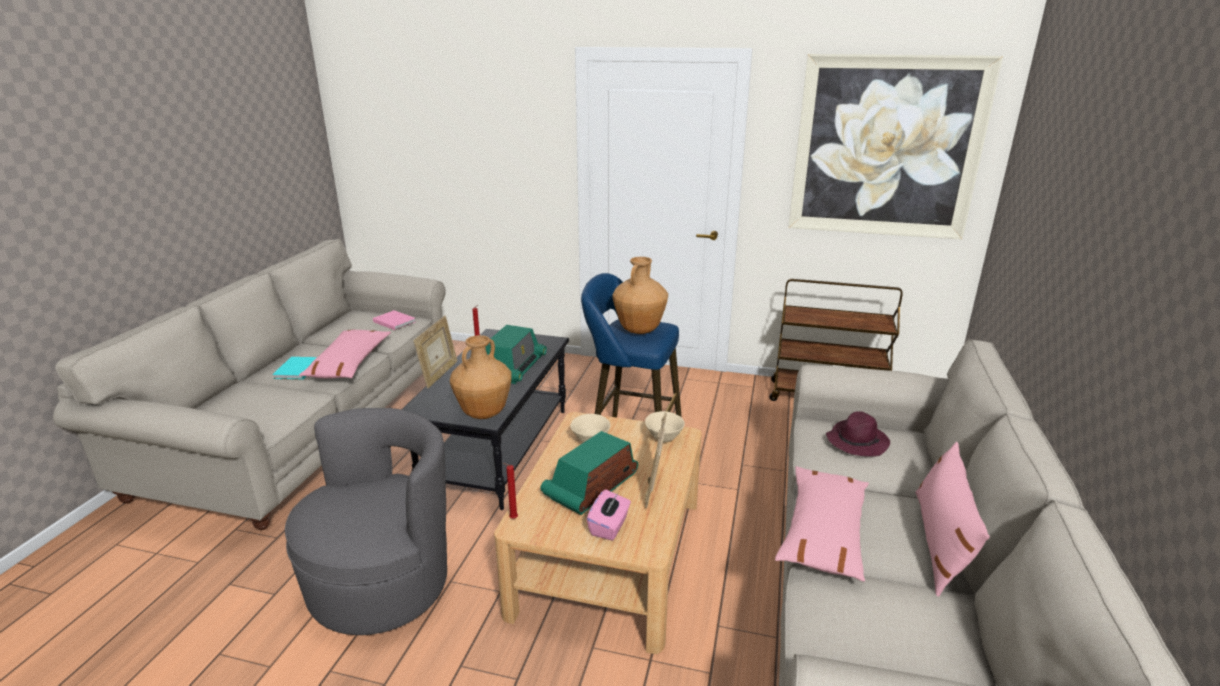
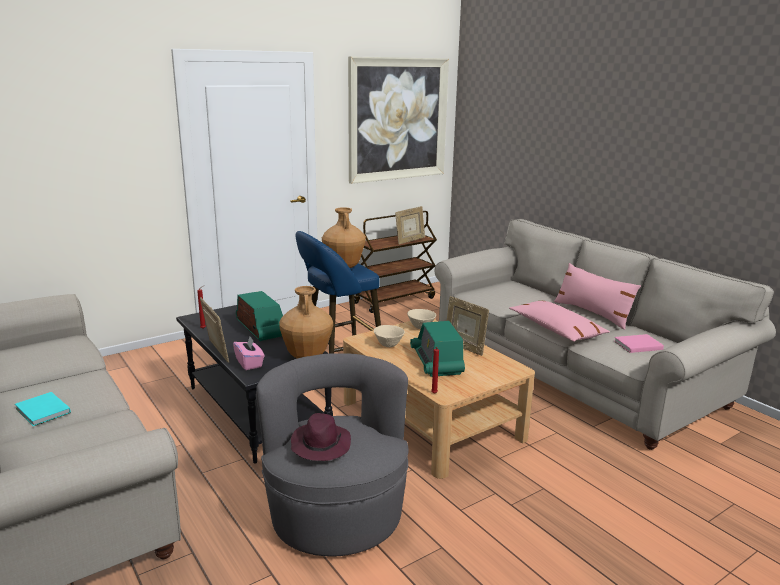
camera: 50 degrees left, 5 degrees down
pink pillow [299,330,391,378] -> none
pink book [373,310,416,330] -> pink book moved to [614,334,664,353]
pink tissue box [587,490,631,541] -> pink tissue box moved to [233,337,264,370]
purple hat [826,411,890,457] -> purple hat moved to [291,413,351,461]
none -> picture frame [395,206,425,244]

